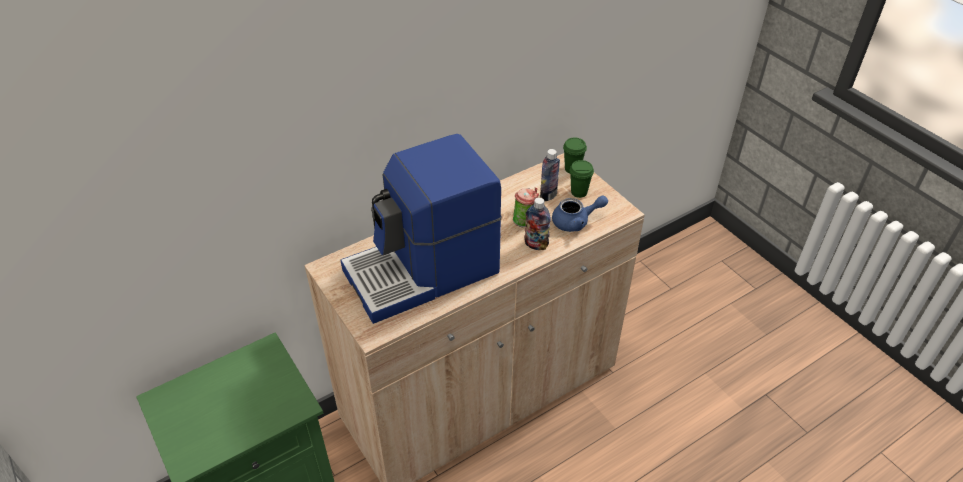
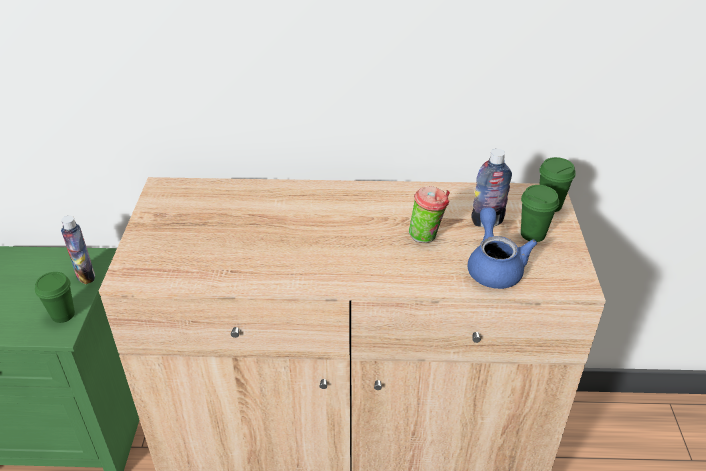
camera: 35 degrees right, 5 degrees down
coffee machine [341,134,502,324] -> none
bottle [524,197,551,250] -> bottle moved to [61,216,95,284]
blue teapot [552,196,608,232] -> blue teapot turned 120 degrees counterclockwise [468,207,537,289]
none -> green cup [35,272,75,323]

